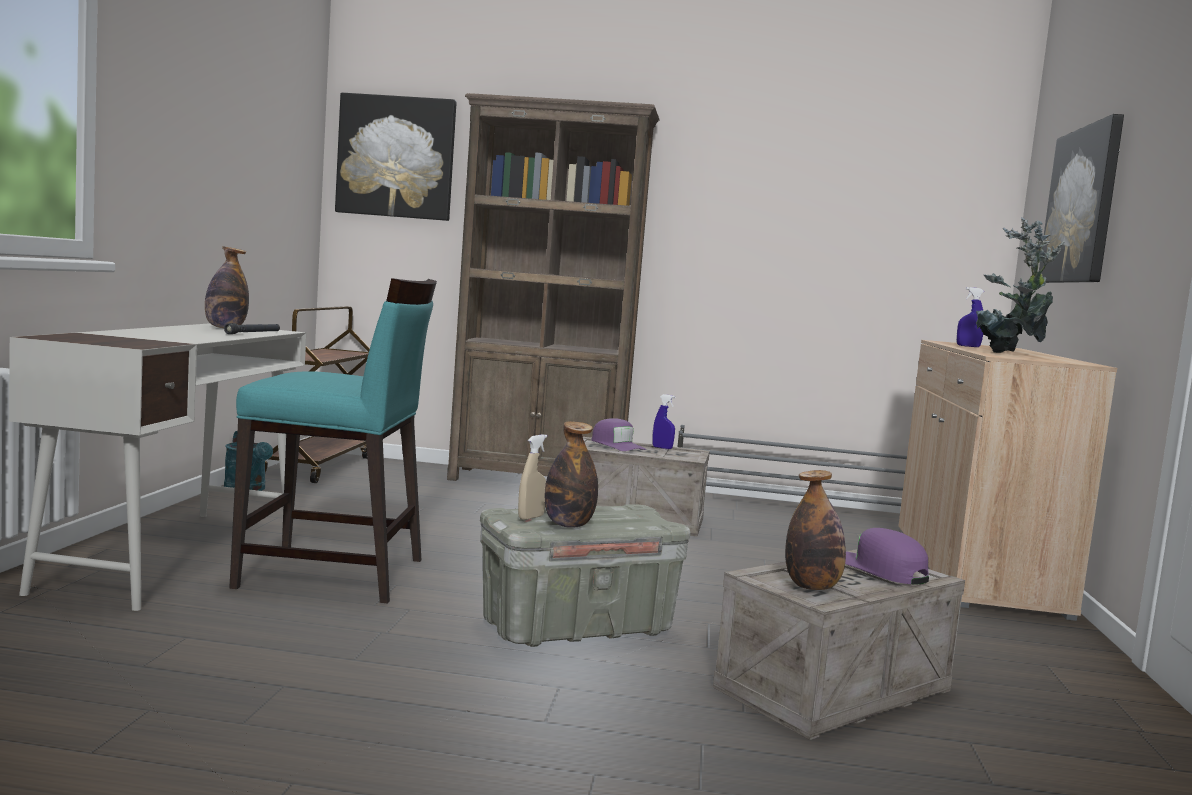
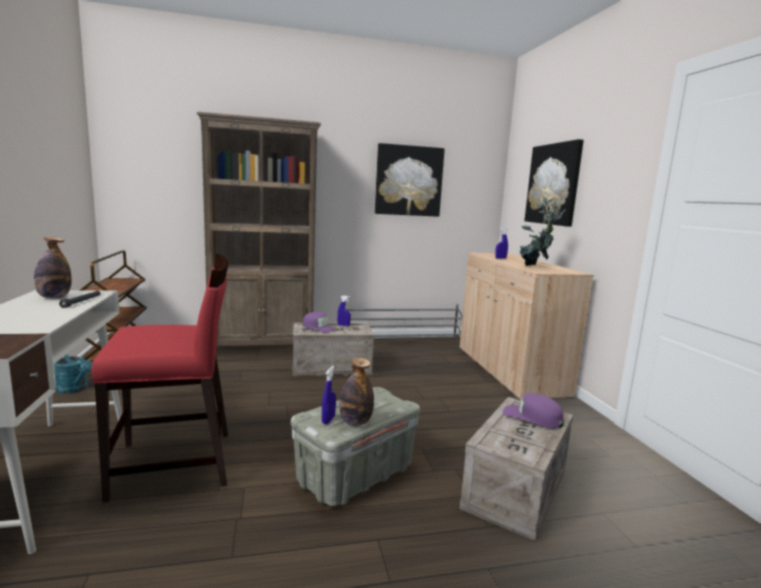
camera: 20 degrees left, 5 degrees up
turquoise chair [229,278,437,603] -> red chair [91,254,228,502]
picture [335,93,457,221] -> picture moved to [375,143,445,217]
beige spray bottle [518,434,547,520] -> blue spray bottle [322,366,336,424]
bottle [785,470,846,590] -> none

